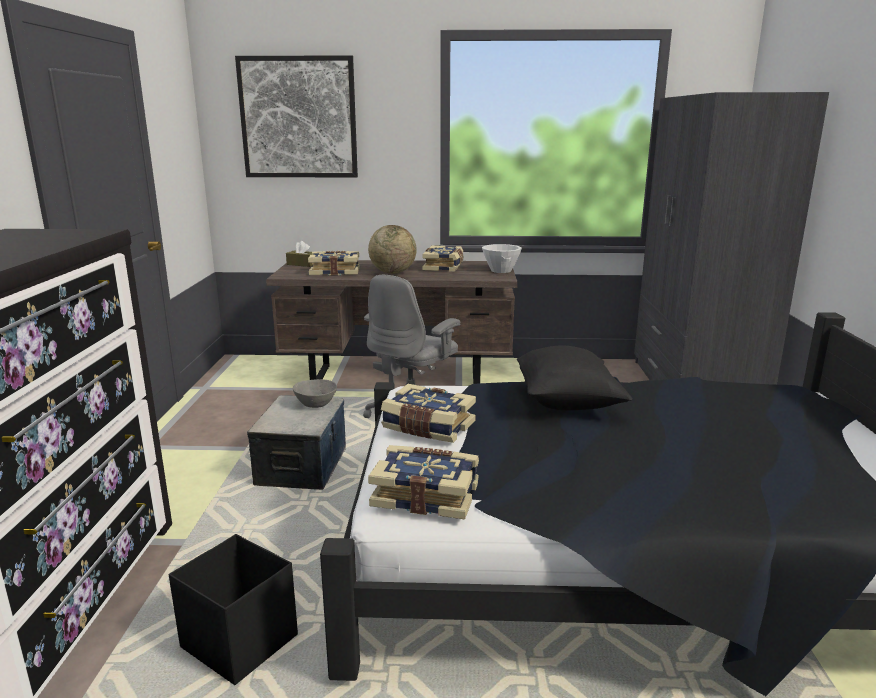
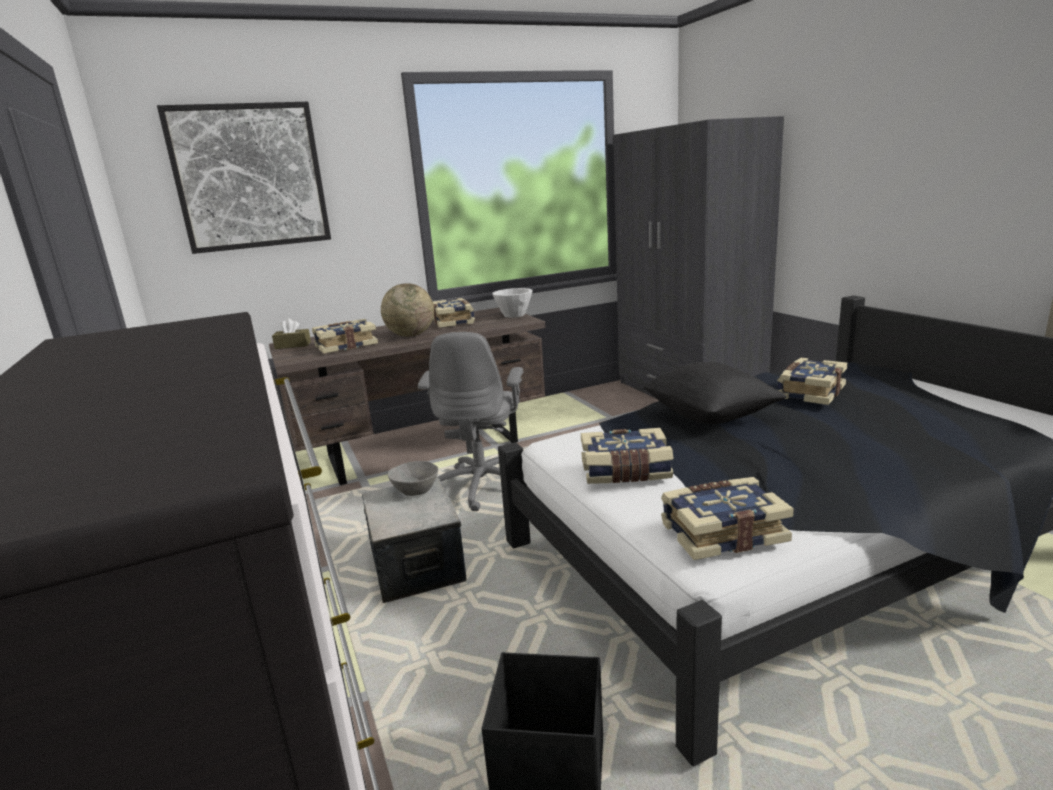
camera: 25 degrees left, 0 degrees up
none -> book [777,358,848,405]

